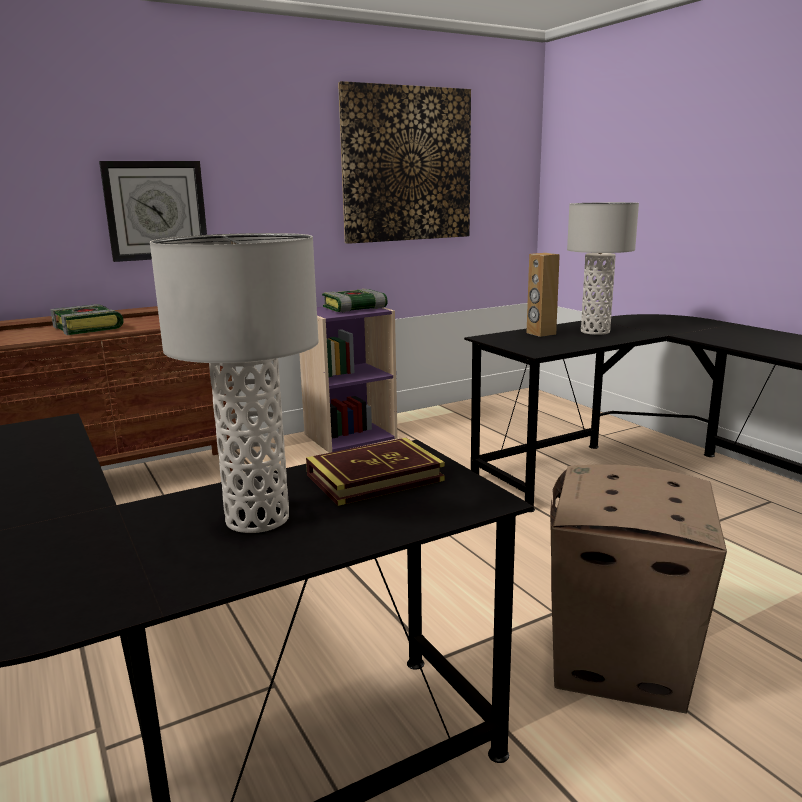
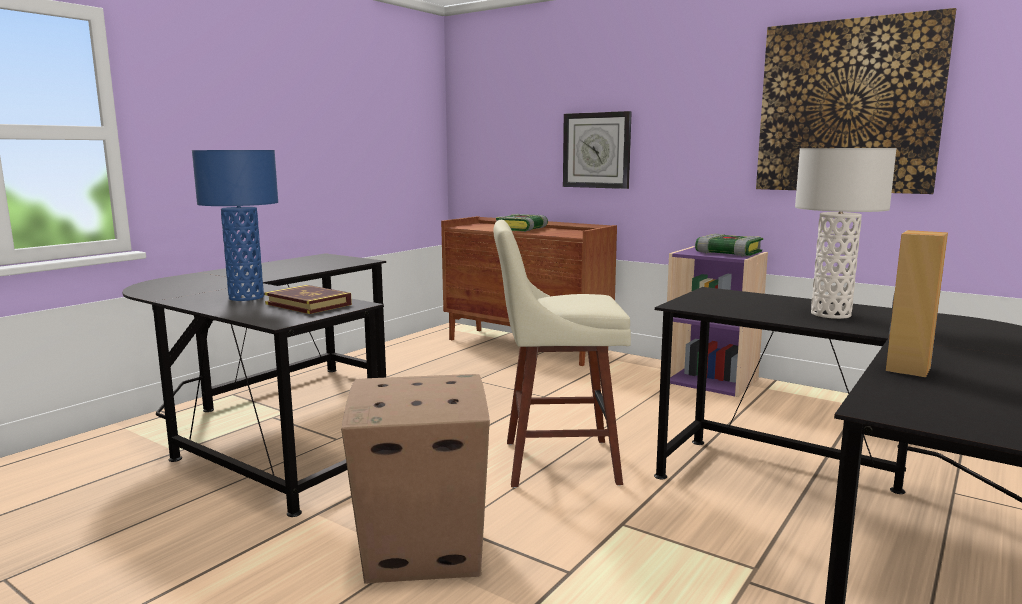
camera: 65 degrees right, 5 degrees down
white table lamp [150,233,318,533] -> blue table lamp [192,150,278,301]
brown speaker [526,253,560,337] -> brown speaker moved to [886,230,948,377]
none -> beige stool [493,220,631,488]

